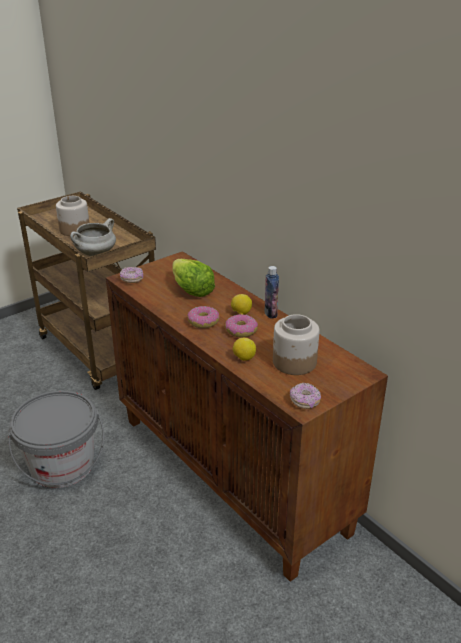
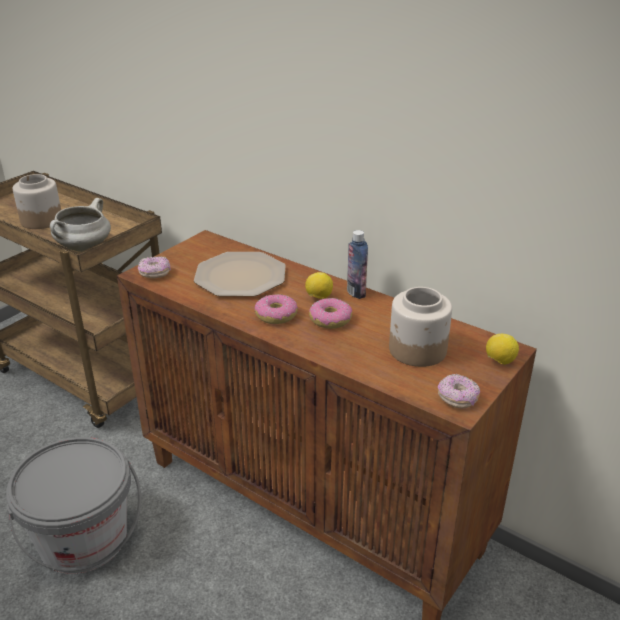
camera: 15 degrees left, 0 degrees up
lettuce [172,259,215,297] -> plate [194,252,286,297]
lemon [233,338,256,361] -> lemon moved to [486,334,519,365]

